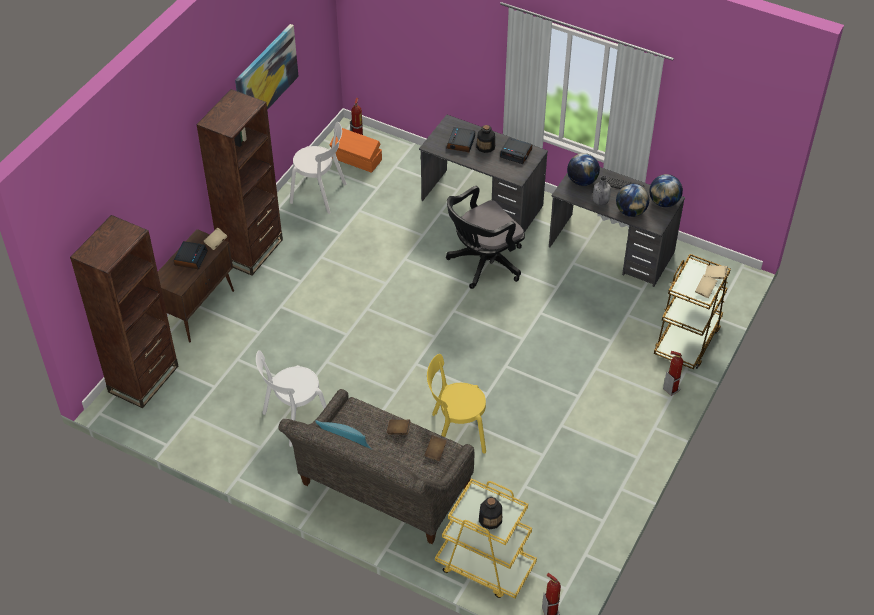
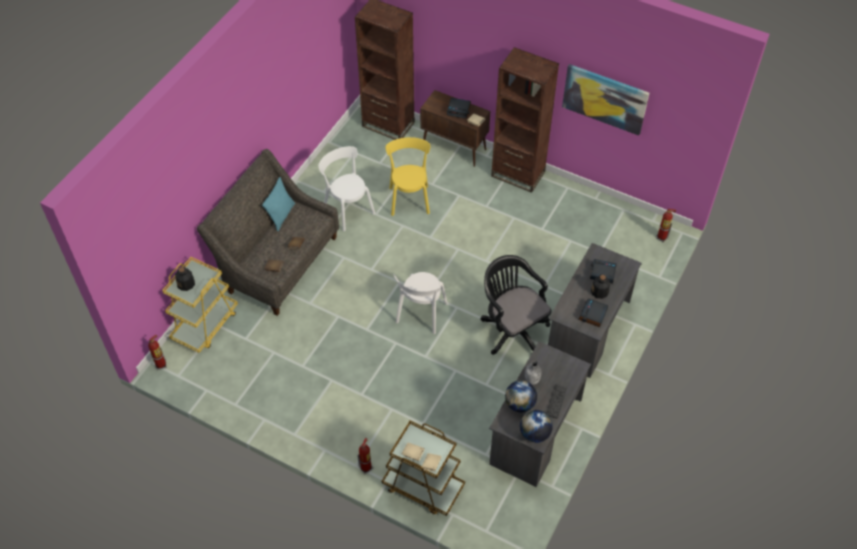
camera: 90 degrees right, 5 degrees up
white chair [290,122,347,214] -> white chair moved to [394,272,448,334]
orange storage box [330,128,382,173] -> none
yellow chair [427,354,486,453] -> yellow chair moved to [386,137,430,216]
globe [567,153,600,186] -> none

